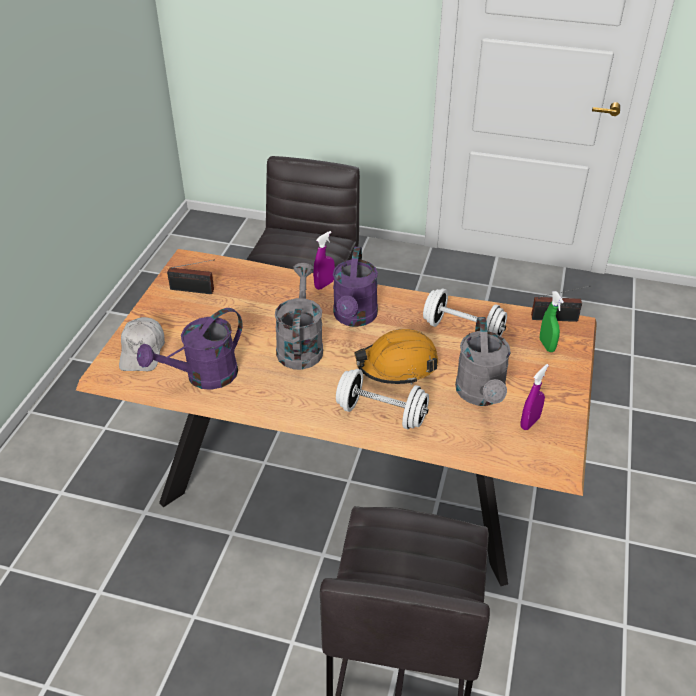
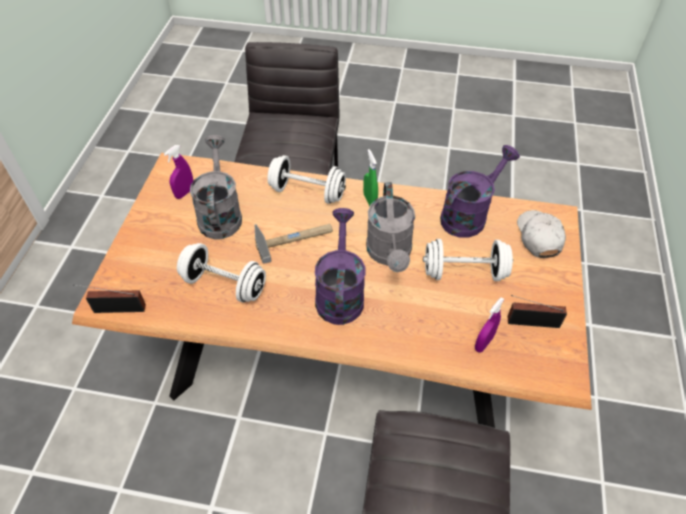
camera: 175 degrees right, 10 degrees up
purple spray bottle [313,231,335,290] -> purple spray bottle moved to [475,298,504,353]
orange hard hat [354,329,438,385] -> hammer [255,224,333,264]
green spray bottle [540,291,564,352] -> green spray bottle moved to [363,149,378,206]
none -> white dumbbell [423,239,513,281]

